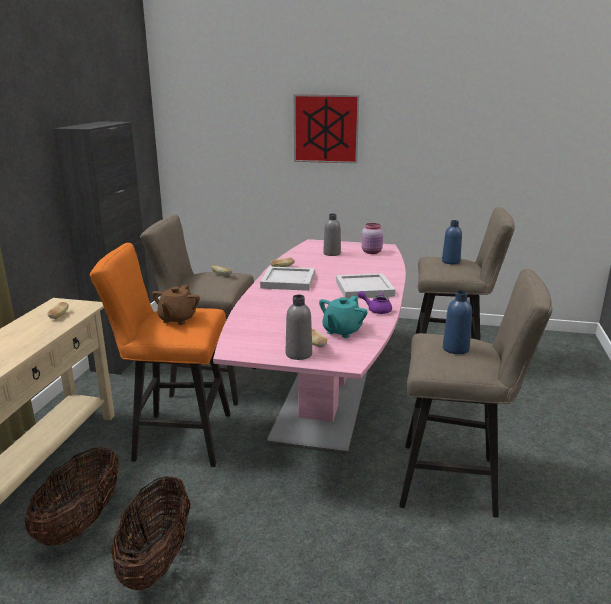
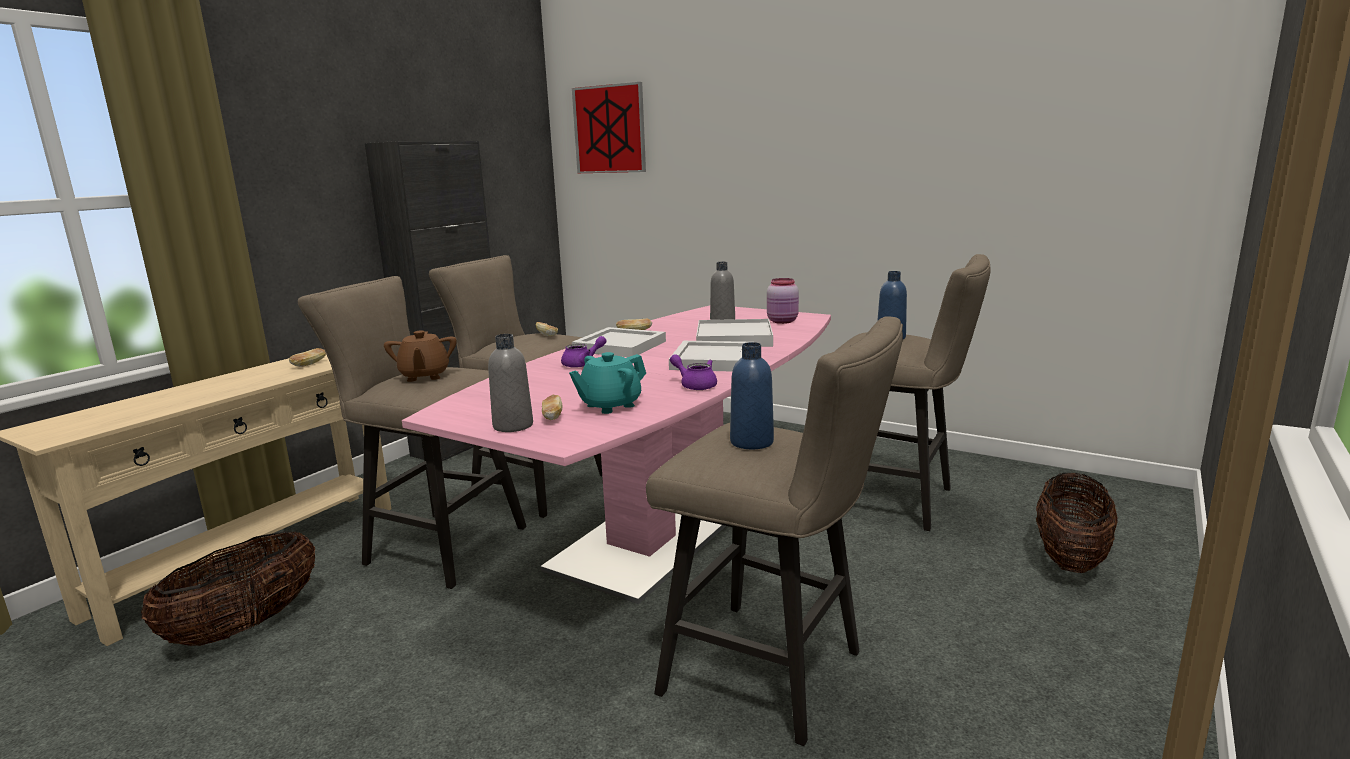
camera: 20 degrees right, 5 degrees down
orange stool [90,243,231,467] -> beige stool [298,276,527,589]
basket [111,476,190,591] -> basket moved to [1036,473,1118,573]
brown teapot [152,285,200,325] -> brown teapot turned 45 degrees counterclockwise [384,330,457,382]
picture [294,95,359,164] -> picture moved to [572,82,646,173]
none -> purple teapot [561,336,607,368]
none -> white tray [696,319,773,347]

